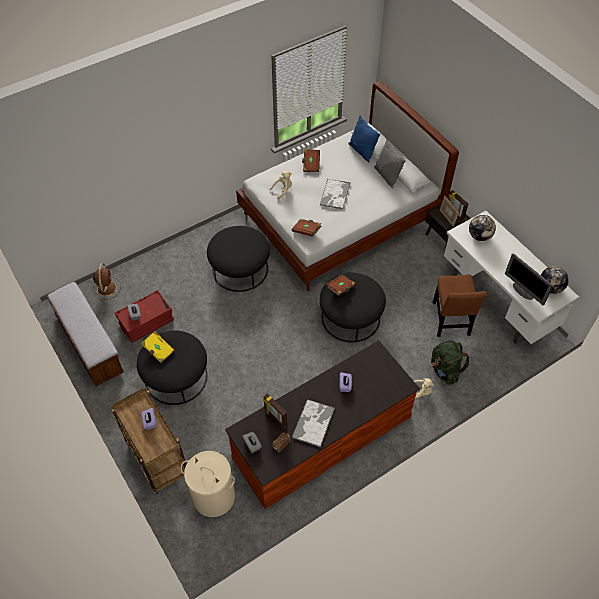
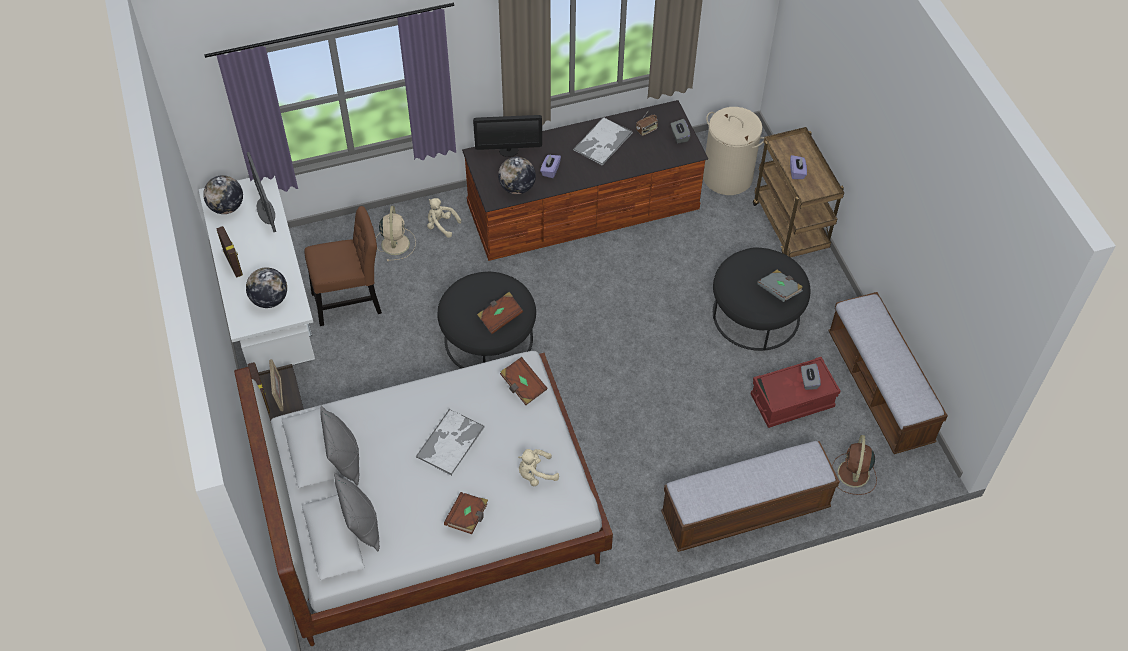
camera: 165 degrees left, 0 degrees up
yellow book [141,331,174,363] -> grey book [757,270,803,302]
black ottoman [207,226,270,292] -> none
picture frame [263,393,287,428] -> picture frame moved to [216,226,243,278]
blue pillow [348,116,380,162] -> grey pillow [334,473,380,551]
green backpack [431,340,470,385] -> beige fan [376,206,416,261]
brown chair [433,275,487,337] -> brown chair turned 60 degrees clockwise [304,206,382,326]
none -> monitor [473,115,542,157]
none -> globe [498,157,536,194]
none -> bench [661,441,840,552]

